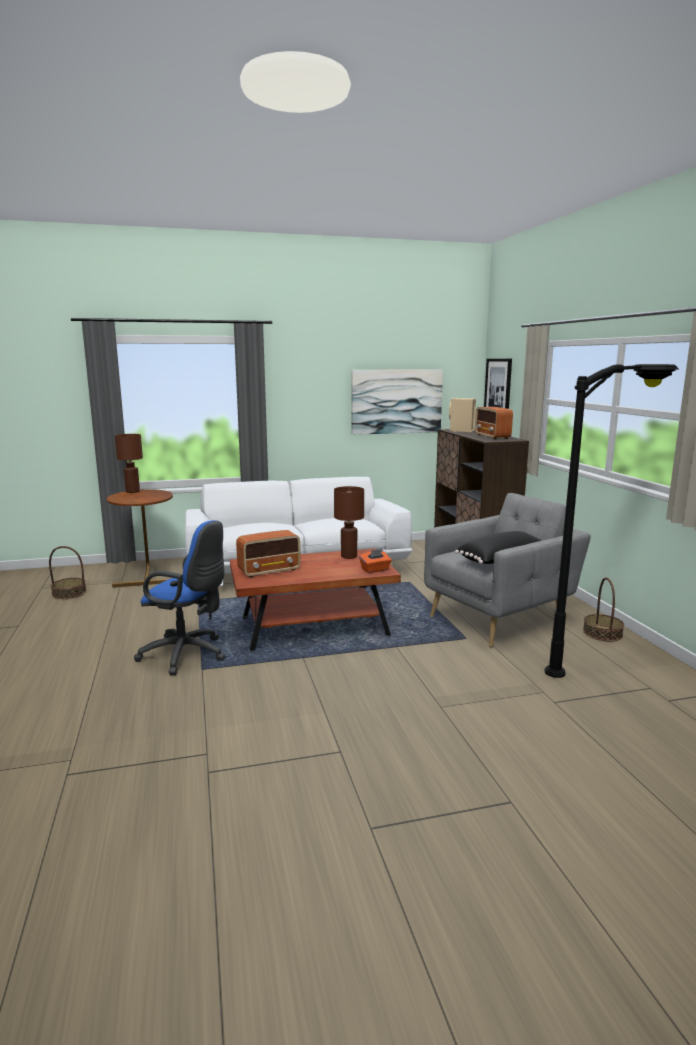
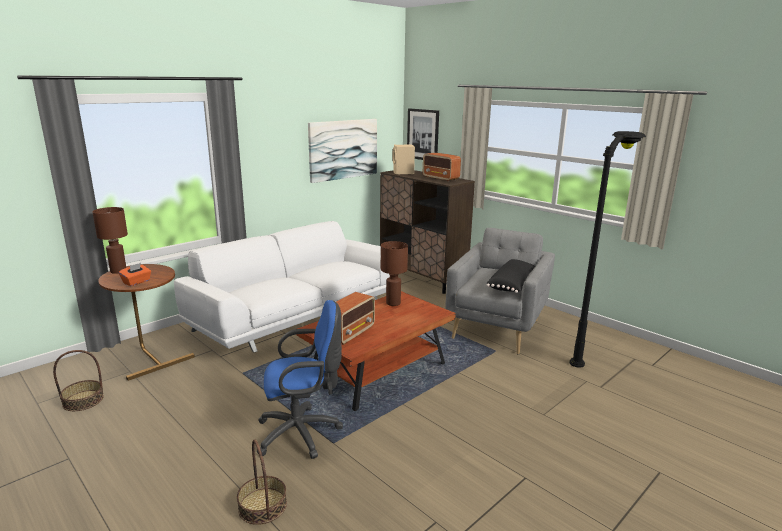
camera: 30 degrees left, 5 degrees up
orange tissue box [359,549,392,573] -> orange tissue box moved to [119,263,151,286]
basket [583,578,624,642] -> basket moved to [237,439,287,525]

